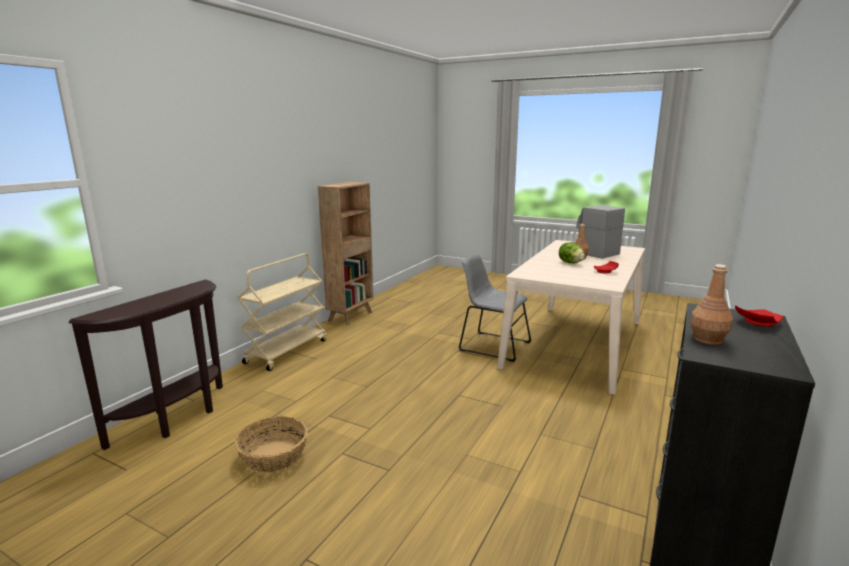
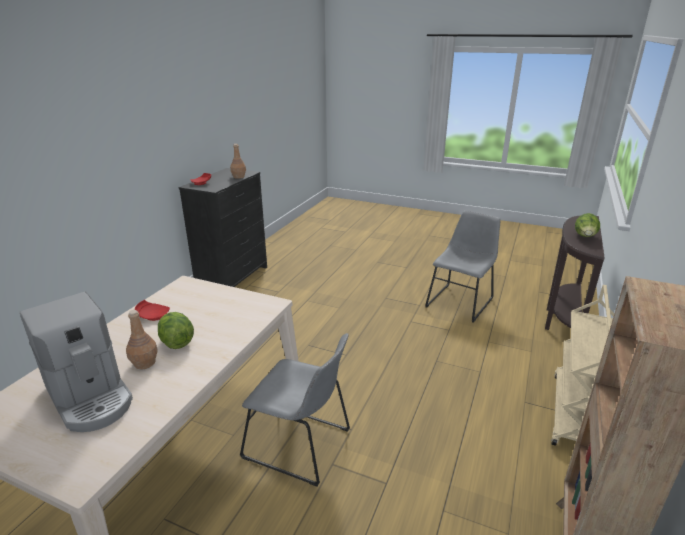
camera: 175 degrees right, 10 degrees up
basket [235,416,308,473] -> grey chair [425,211,501,323]
none -> lettuce [575,213,600,237]

